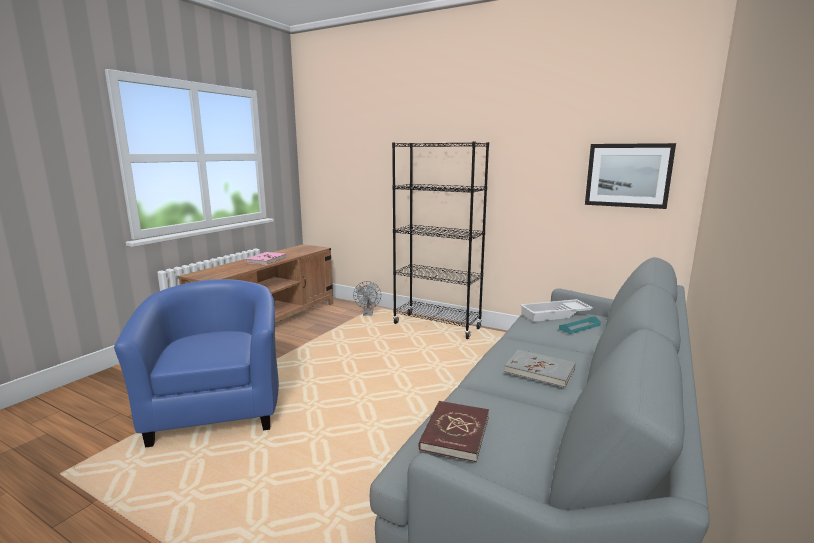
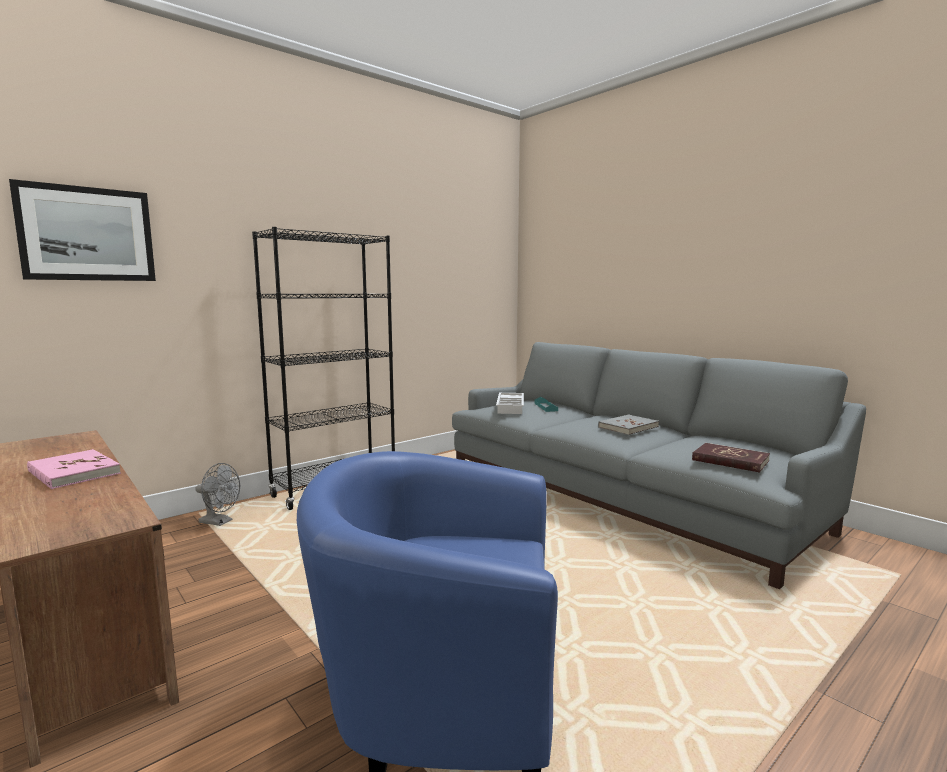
camera: 70 degrees left, 5 degrees down
picture [585,143,676,209] -> picture moved to [9,179,156,281]

